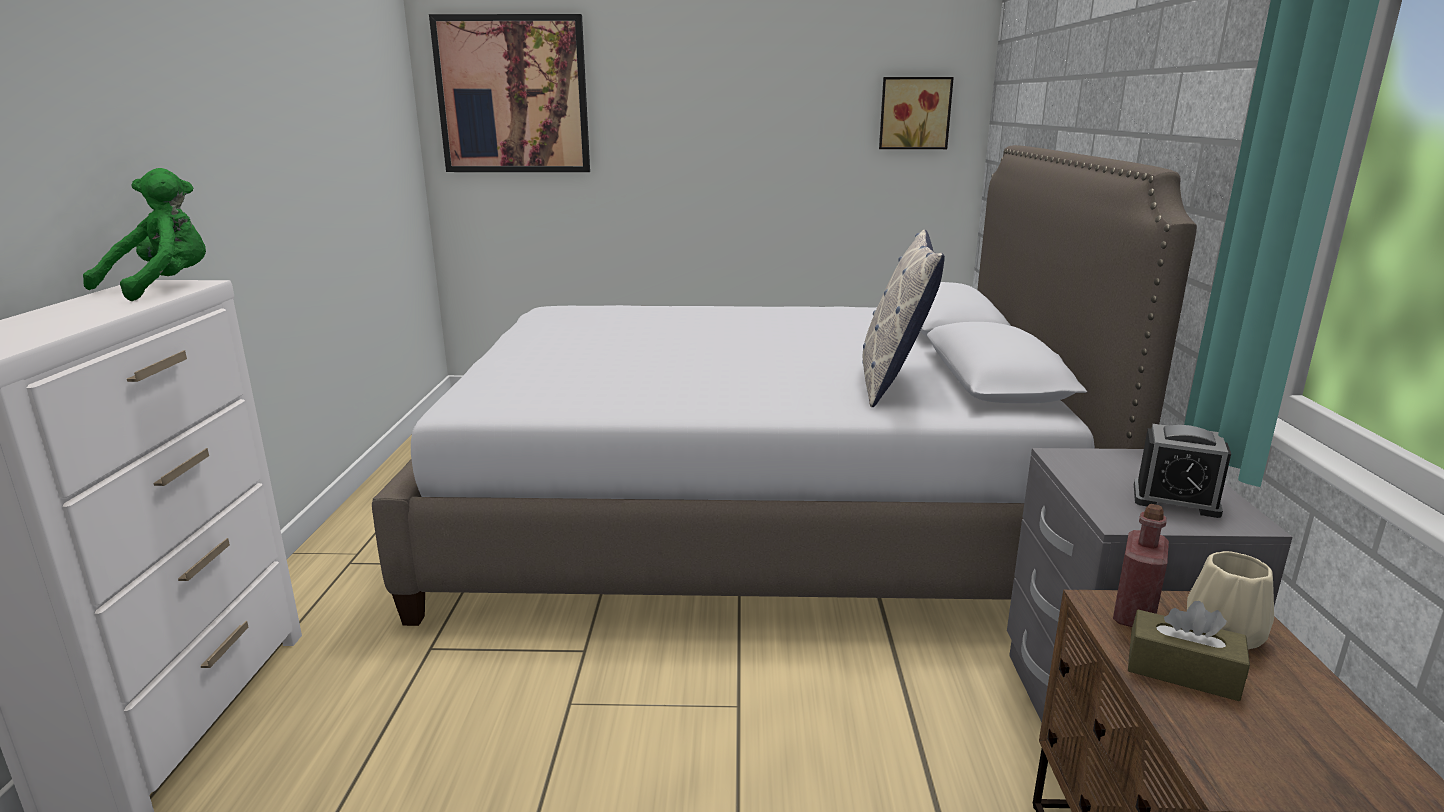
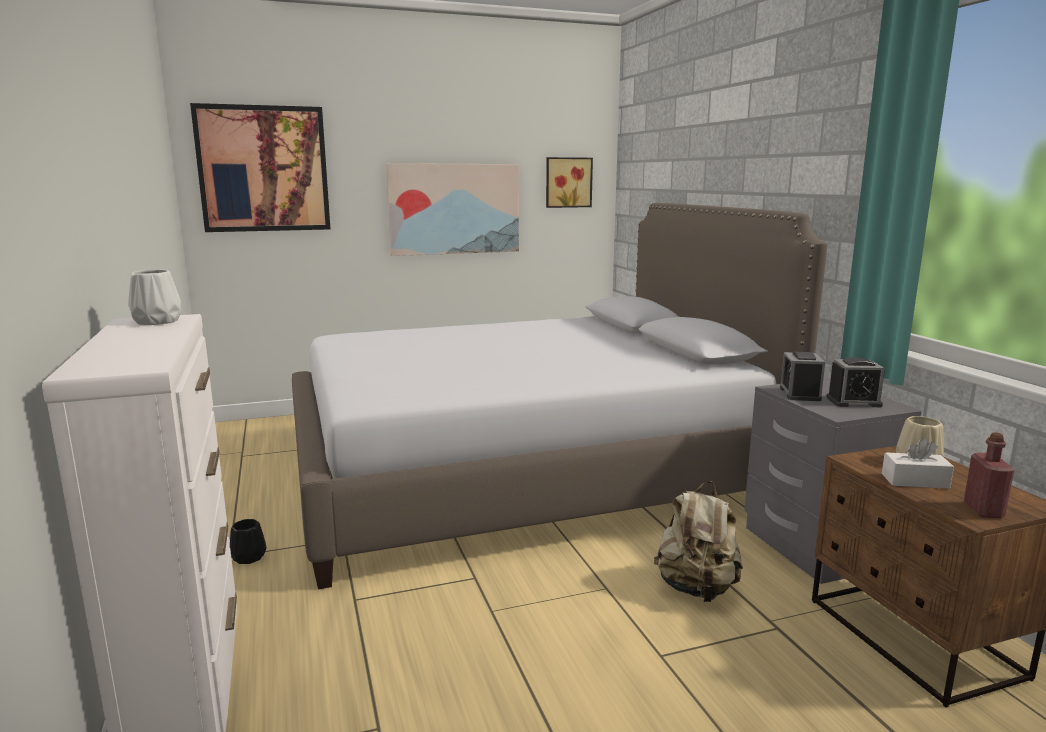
camera: 20 degrees left, 5 degrees down
green plush toy [83,168,206,301] -> white vase [128,270,181,325]
pillow [862,230,945,407] -> none
red bottle [1113,504,1169,627] -> red bottle moved to [964,432,1014,518]
brown tissue box [1128,601,1250,701] -> white tissue box [882,438,954,489]
none -> black vase [230,519,267,564]
none -> picture [386,163,519,256]
none -> beige backpack [654,481,743,602]
none -> alarm clock [780,352,825,401]

